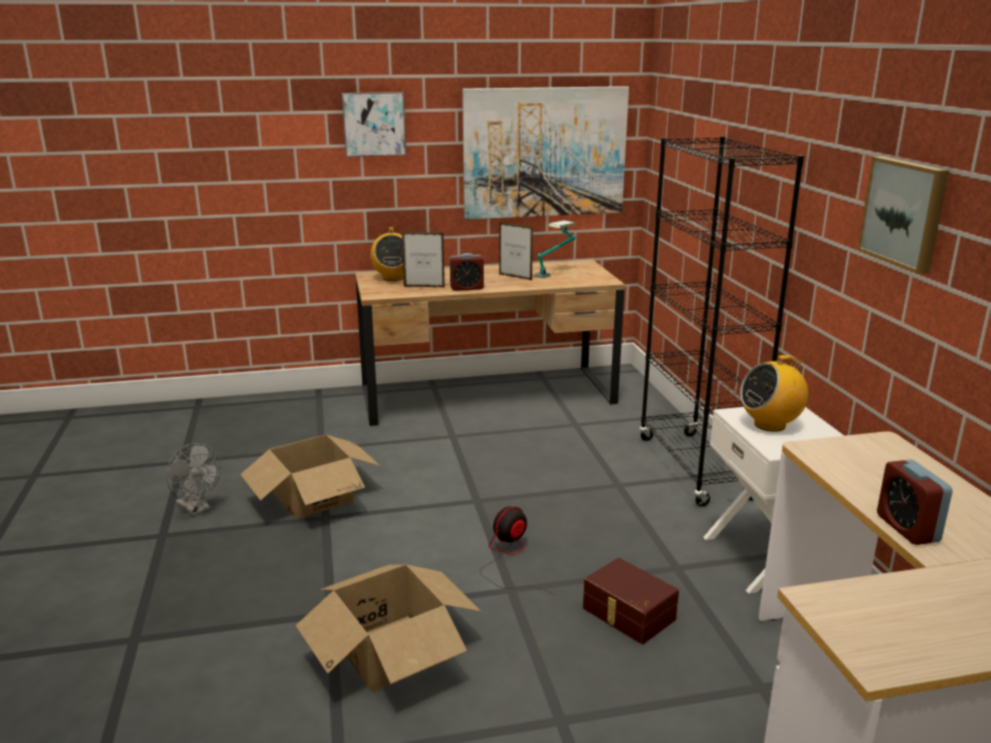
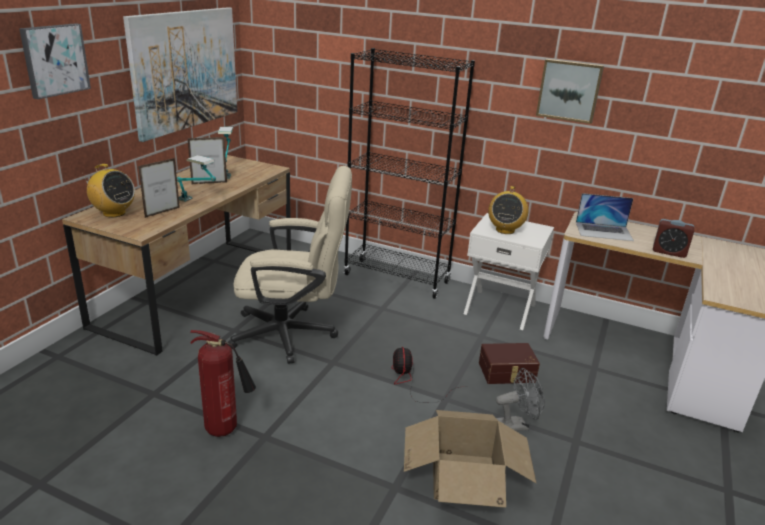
camera: 55 degrees left, 5 degrees up
grey fan [166,443,221,516] -> grey fan moved to [496,368,545,431]
cardboard box [240,435,380,519] -> fire extinguisher [190,330,256,437]
alarm clock [450,253,484,291] -> table lamp [177,155,216,202]
none -> beige office chair [228,166,352,364]
none -> laptop [576,193,634,241]

